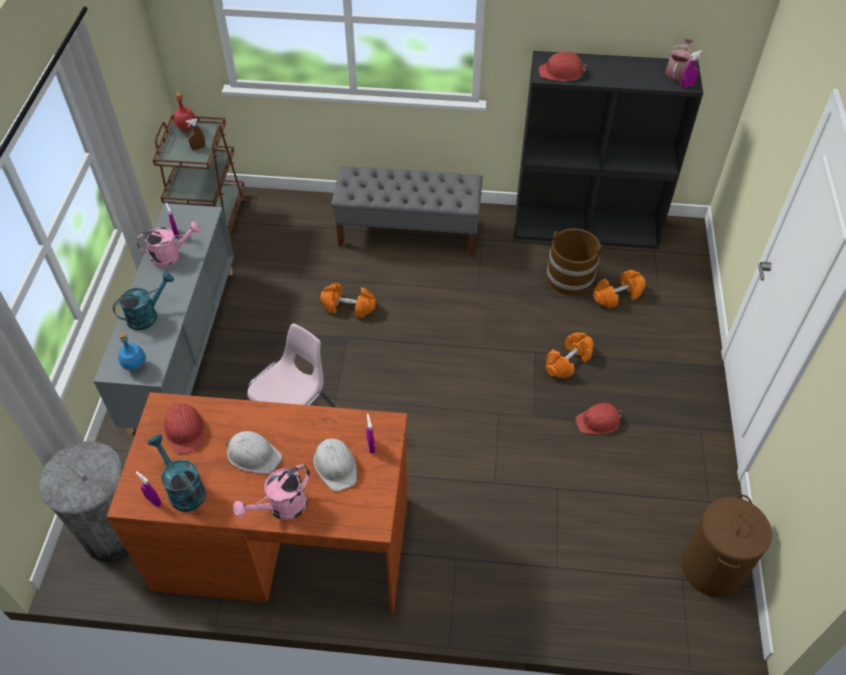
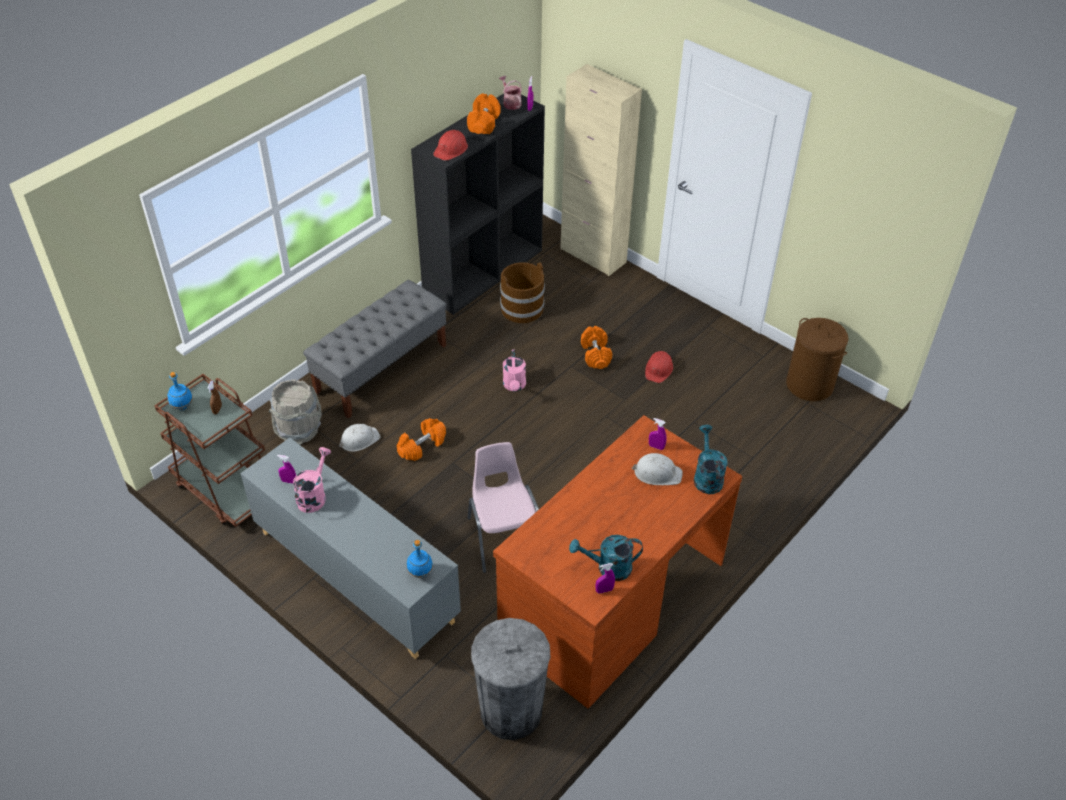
camera: 55 degrees left, 5 degrees down
turquoise watering can [113,272,174,330] -> turquoise watering can moved to [694,425,728,494]
red hard hat [164,403,204,454] -> none
red bottle [174,93,196,132] -> blue bottle [168,372,193,410]
white hard hat [225,431,282,474] -> white hard hat moved to [339,424,380,452]
pink watering can [233,464,310,520] -> pink watering can moved to [503,350,526,392]
orange dumbbell [593,270,646,308] -> orange dumbbell moved to [467,94,500,134]
none -> grey bucket [269,379,322,445]
none -> beige cabinet [560,64,642,276]

